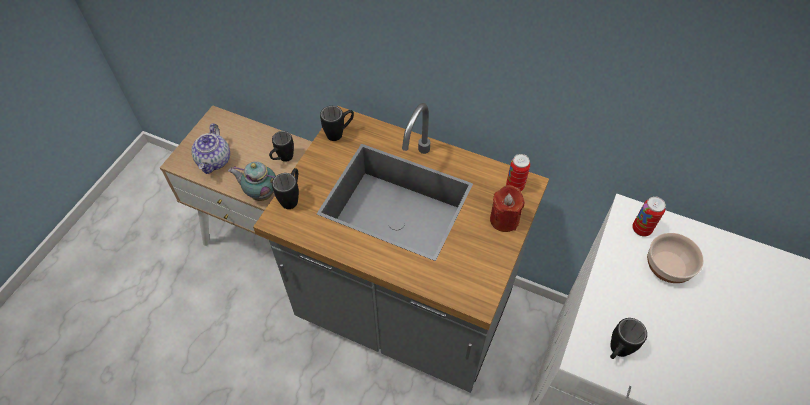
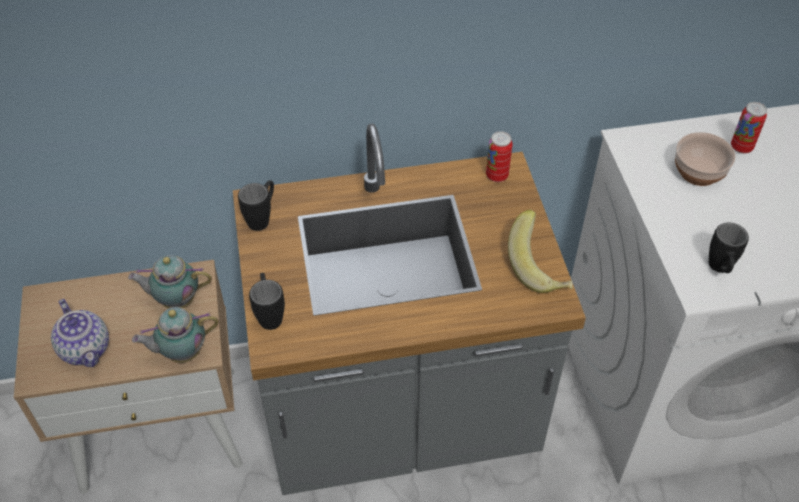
camera: 35 degrees left, 5 degrees down
black mug [269,131,294,162] -> teapot [128,255,212,309]
red candle [490,185,525,232] -> none
can [632,196,666,237] -> can moved to [731,102,767,154]
none -> banana [508,209,573,293]

